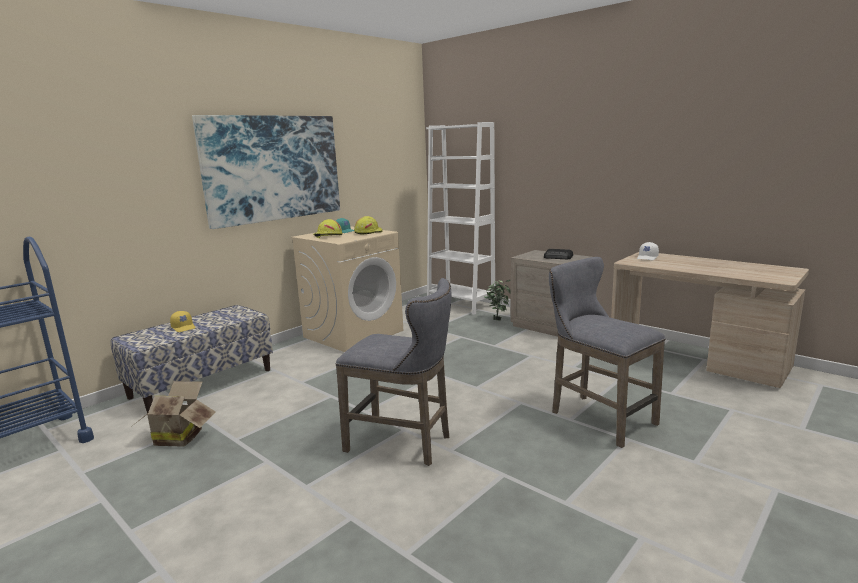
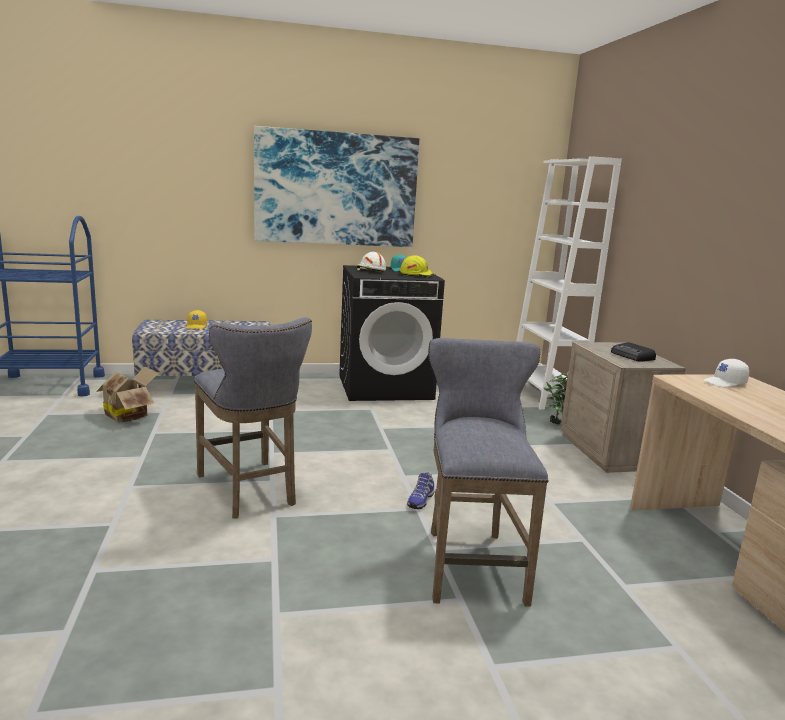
camera: 35 degrees right, 0 degrees up
beige washing machine [291,226,403,352] -> black washing machine [339,265,445,401]
yellow hard hat [313,219,342,238] -> white hard hat [356,252,386,272]
none -> shoe [407,472,435,509]

